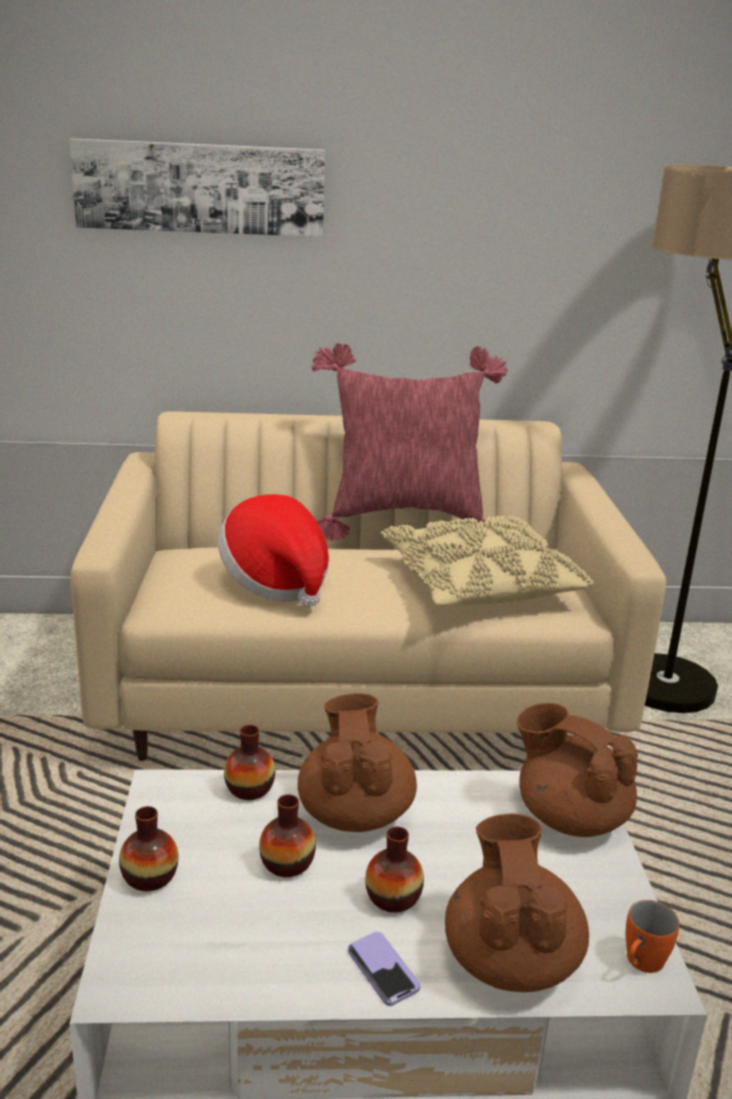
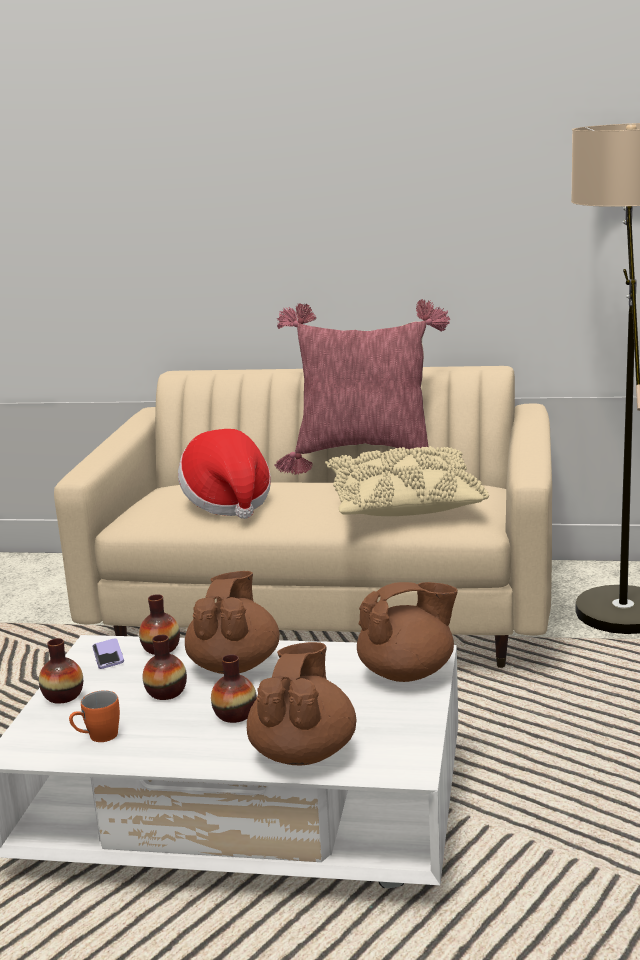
camera: 15 degrees right, 5 degrees down
picture [69,138,325,237] -> none
phone [348,932,420,1006] -> phone moved to [92,638,124,669]
brown teapot [517,703,638,837] -> brown teapot turned 105 degrees clockwise [357,582,458,682]
orange mug [626,900,679,973] -> orange mug moved to [69,690,120,742]

